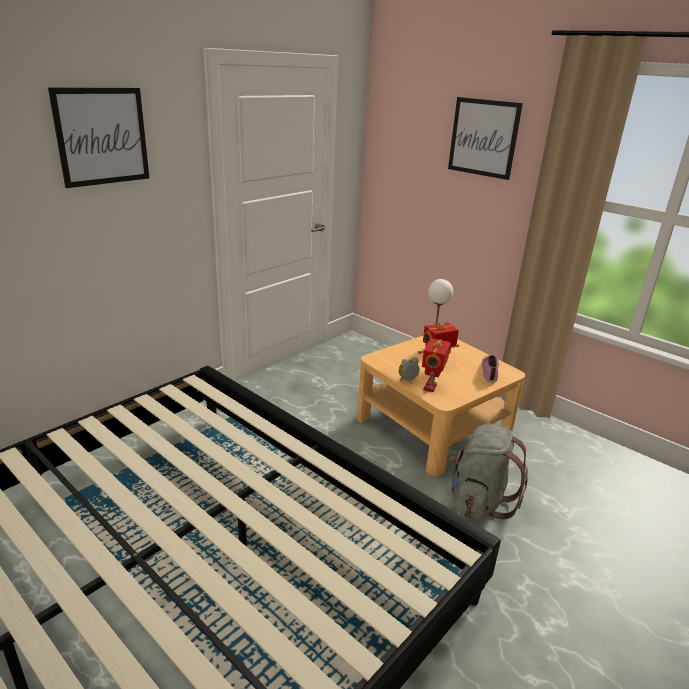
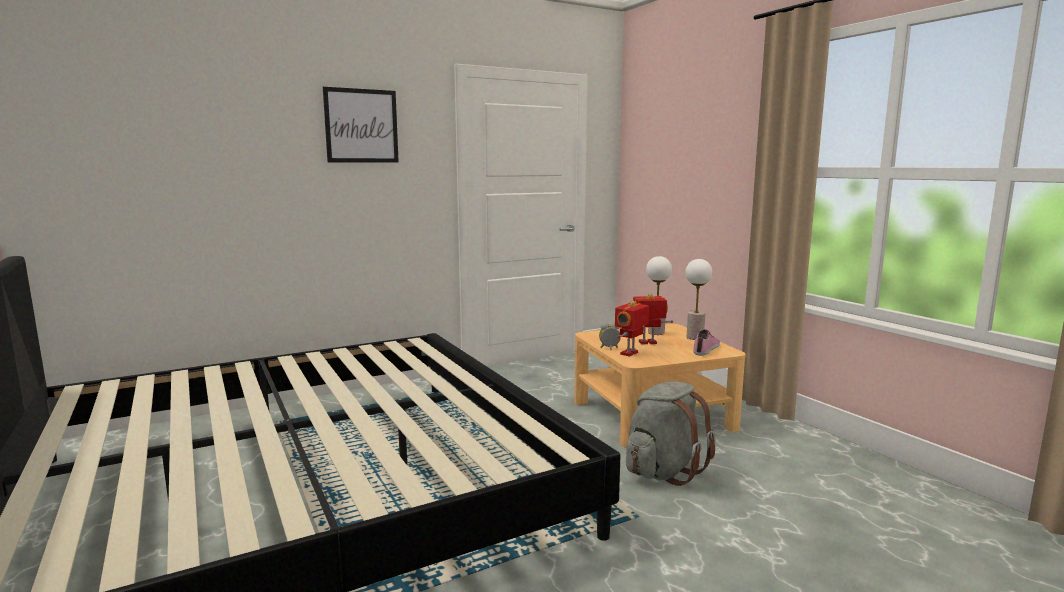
camera: 20 degrees right, 15 degrees down
picture [448,97,523,180] -> none
none -> table lamp [685,259,712,340]

